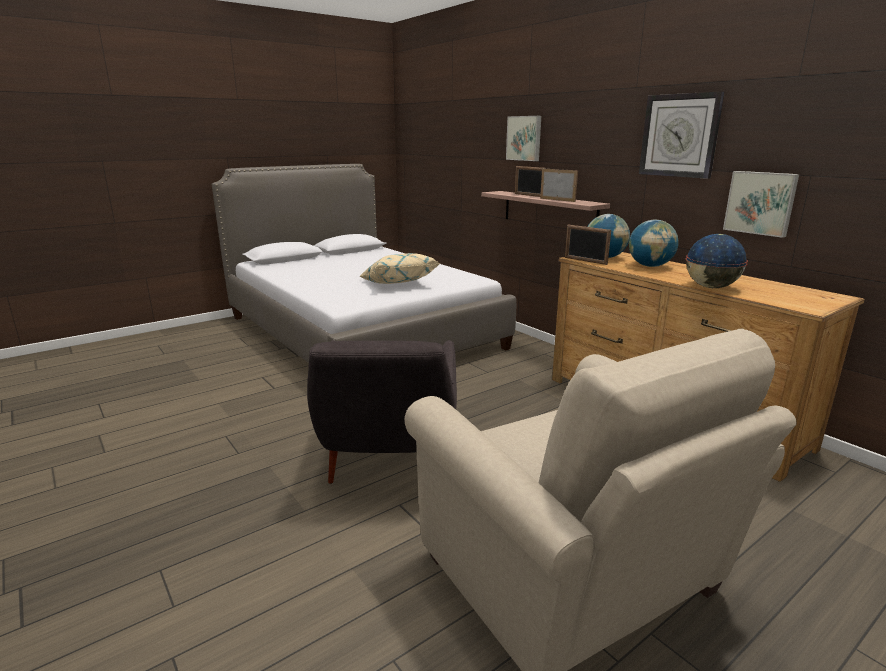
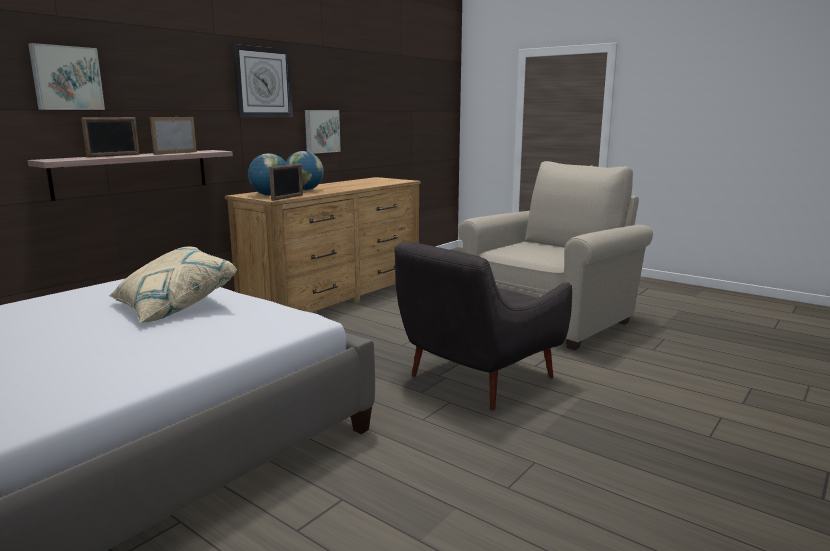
camera: 105 degrees left, 5 degrees down
grey armchair [307,340,457,484] -> grey armchair turned 150 degrees clockwise [394,242,572,410]
globe [686,234,748,288] -> none

